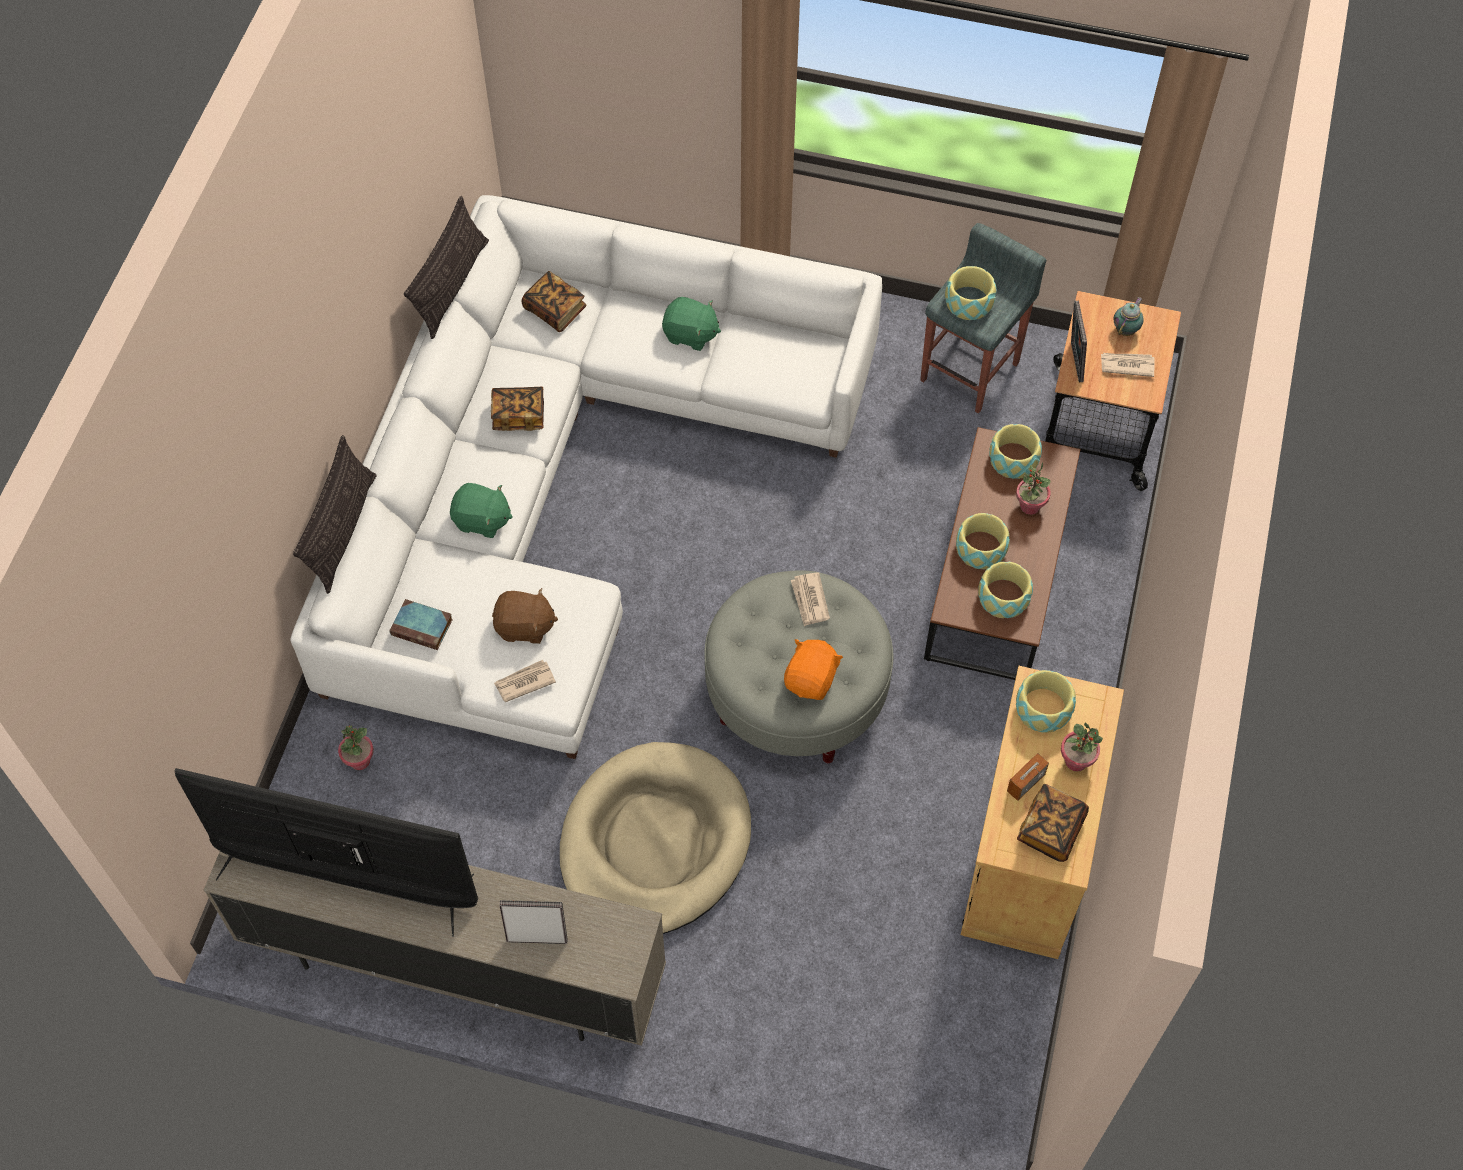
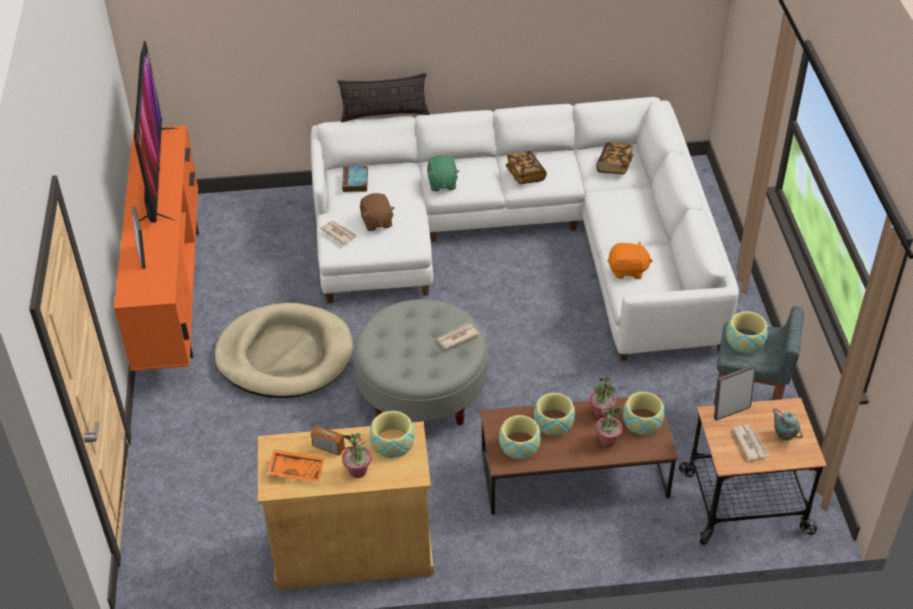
camera: 70 degrees right, 15 degrees down
beige tv stand [204,851,666,1046] -> orange tv stand [114,126,199,371]
potted plant [338,725,374,770] -> potted plant moved to [589,377,616,419]
pillow [404,196,489,339] -> none
green plush toy [662,297,721,351] -> none
orange plush toy [784,639,843,700] -> orange plush toy moved to [608,241,653,279]
book [1017,784,1089,862] -> orange tray [267,449,325,483]
teapot [1113,297,1144,336] -> teapot turned 135 degrees counterclockwise [772,409,803,440]

